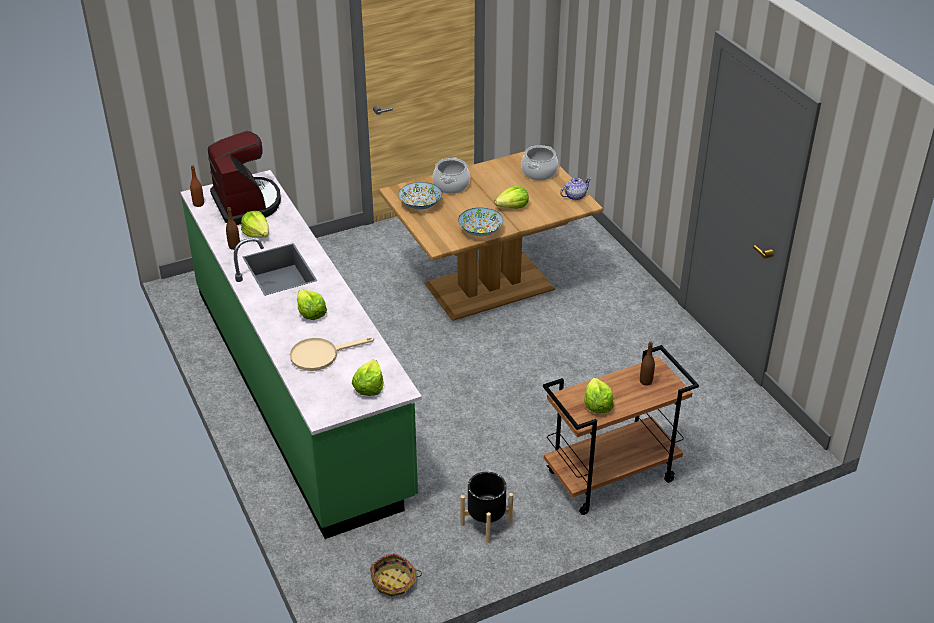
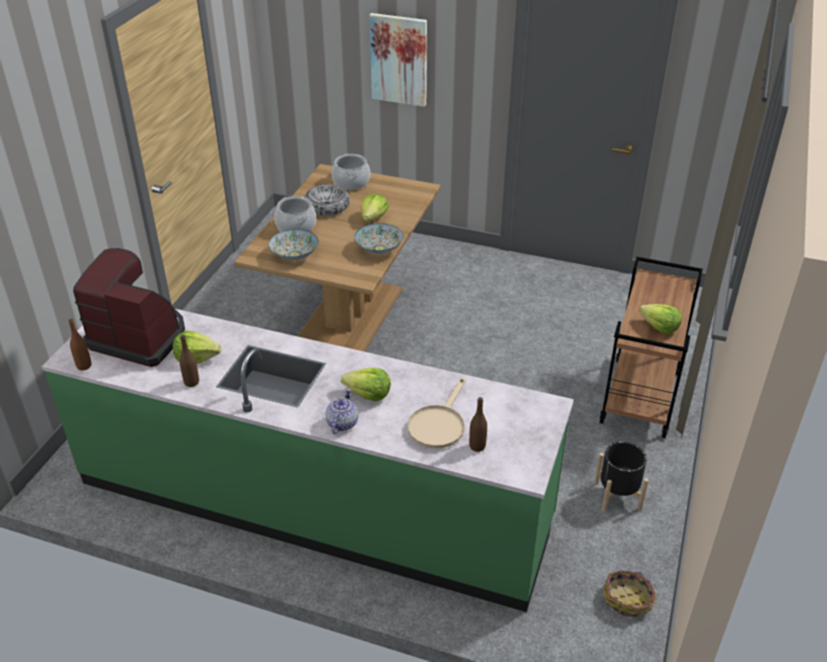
camera: 45 degrees left, 0 degrees up
lettuce [352,360,384,396] -> none
teapot [560,177,591,200] -> teapot moved to [326,389,359,434]
brown bottle [640,341,655,386] -> brown bottle moved to [469,397,487,452]
none -> bowl [305,184,350,216]
none -> picture [369,13,427,107]

